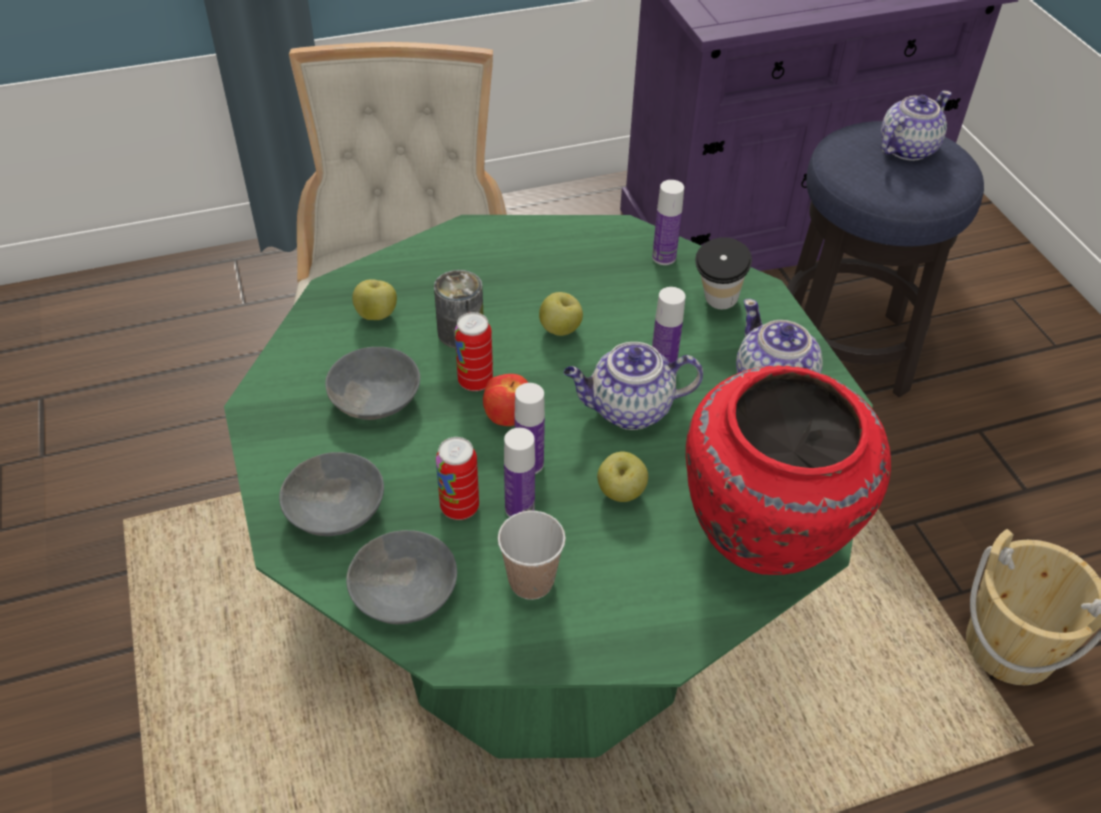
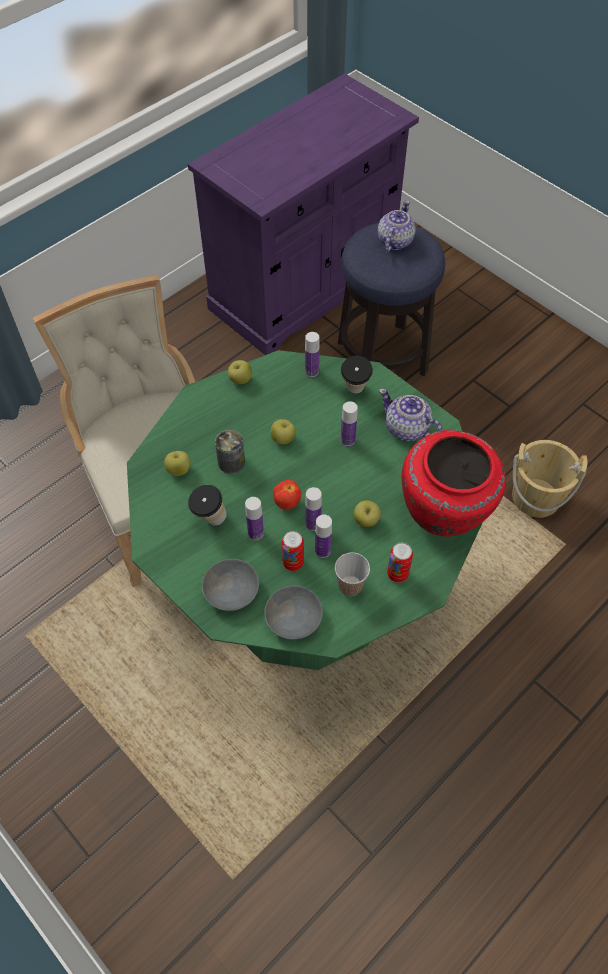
camera: 25 degrees left, 10 degrees up
grey bowl [325,347,420,420] -> cup [188,485,227,526]
can [455,312,493,391] -> can moved to [387,543,413,583]
teapot [564,342,703,430] -> none
none -> apple [228,360,252,384]
none -> bottle [245,497,264,540]

